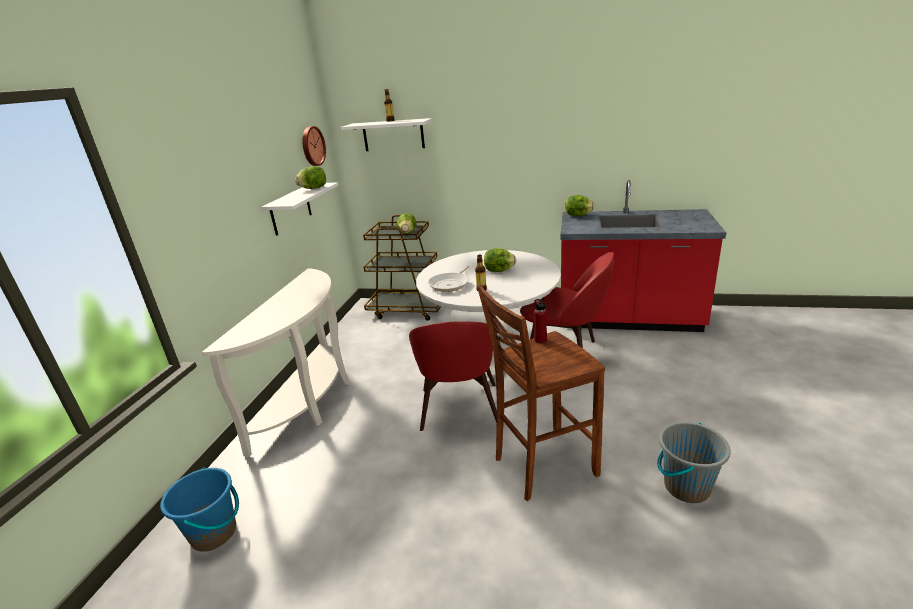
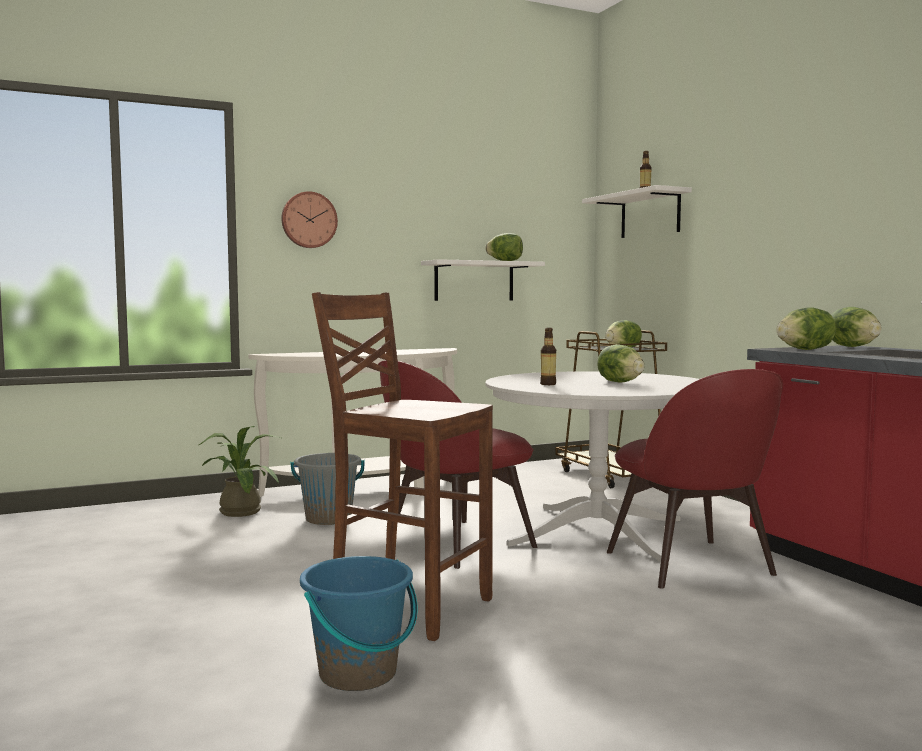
camera: 50 degrees right, 20 degrees down
blue bucket [160,467,239,552] -> blue bucket moved to [300,556,418,691]
wall clock [302,126,326,166] -> wall clock moved to [281,191,338,248]
frying pan [428,266,469,292] -> none
red bottle [534,298,547,343] -> none
grey bucket [657,422,731,503] -> grey bucket moved to [291,453,364,525]
none -> potted plant [199,426,281,517]
none -> lettuce [776,307,836,350]

